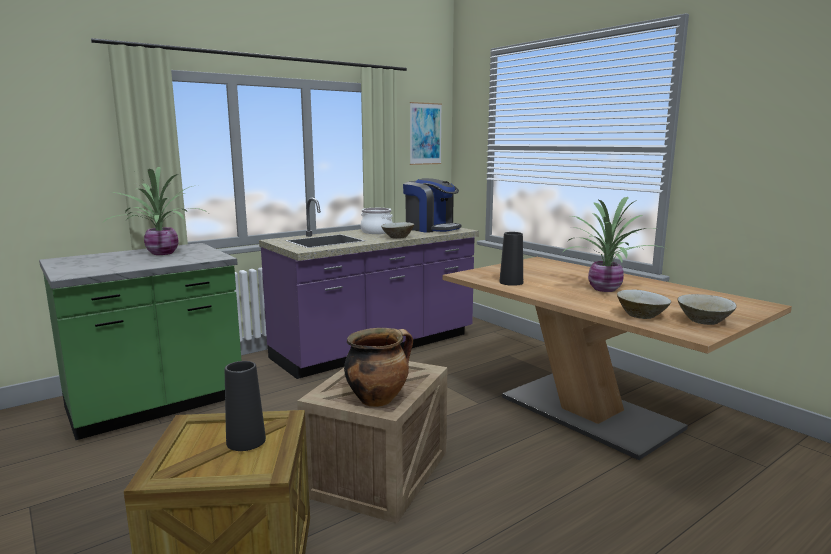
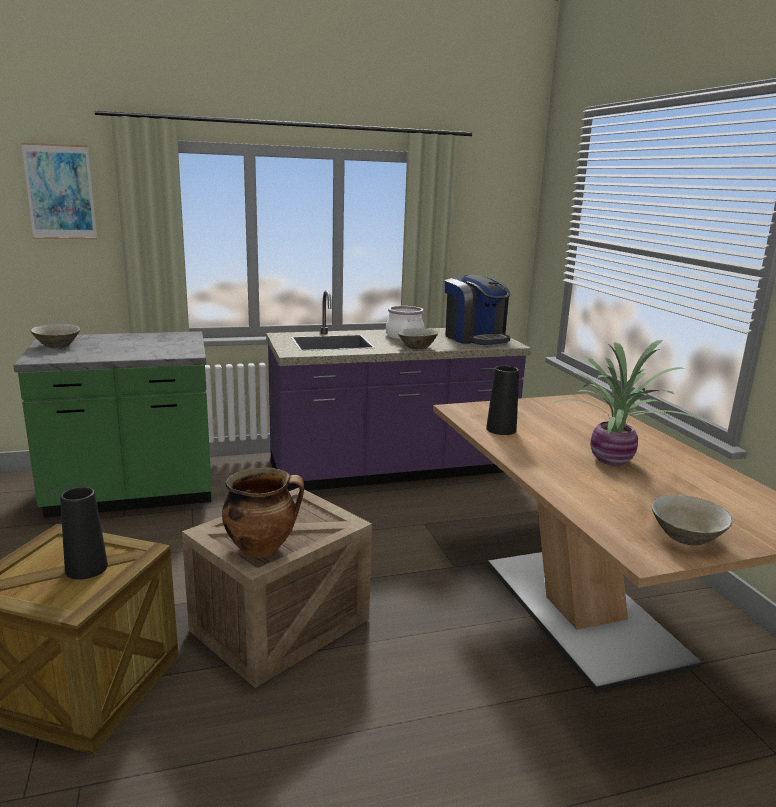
camera: 20 degrees right, 5 degrees up
potted plant [105,167,208,255] -> none
picture [410,102,442,165] -> picture moved to [21,143,97,240]
beige bowl [617,290,671,319] -> beige bowl moved to [31,324,80,348]

